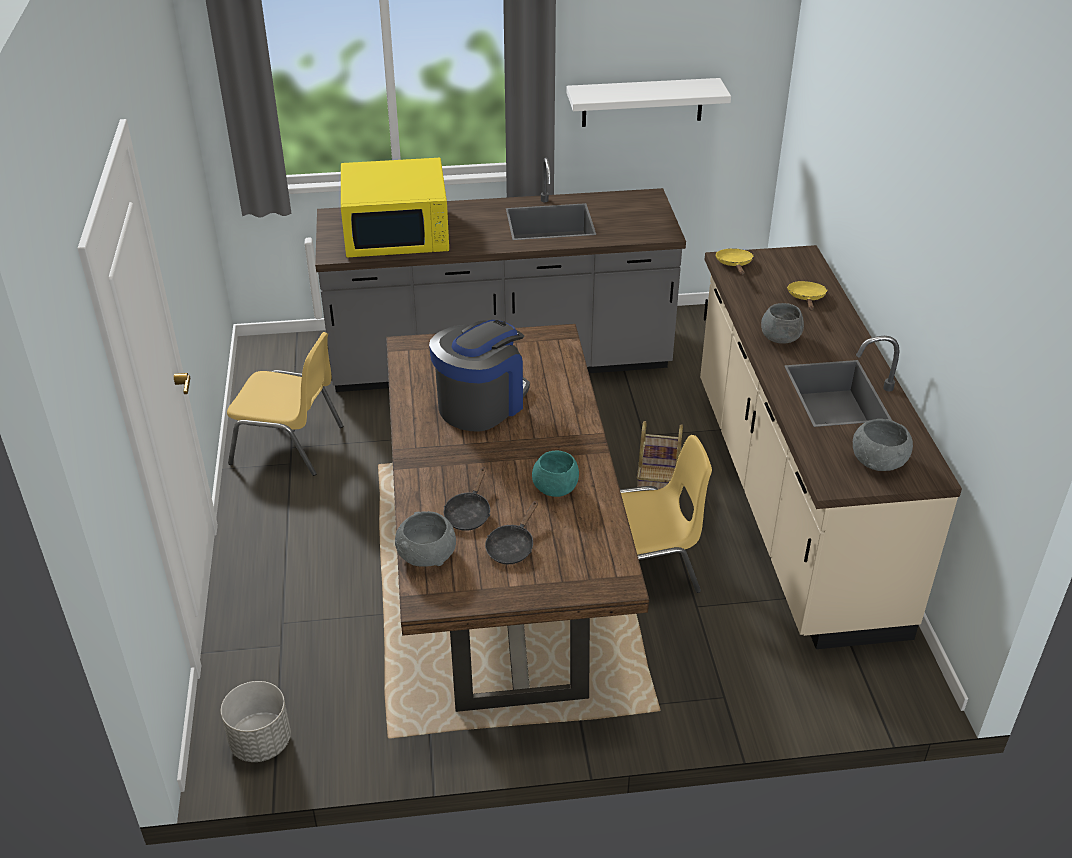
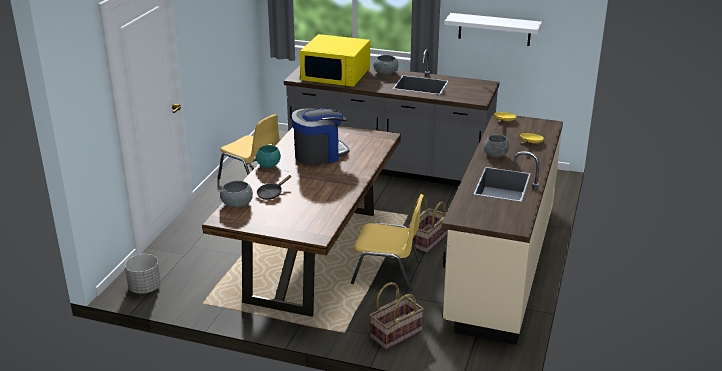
camera: 25 degrees right, 10 degrees down
black frying pan [485,501,538,564] -> none
turquoise bowl [532,451,579,497] -> turquoise bowl moved to [256,145,281,168]
grey bowl [853,419,913,471] -> grey bowl moved to [374,55,398,75]
none -> basket [369,282,424,350]

